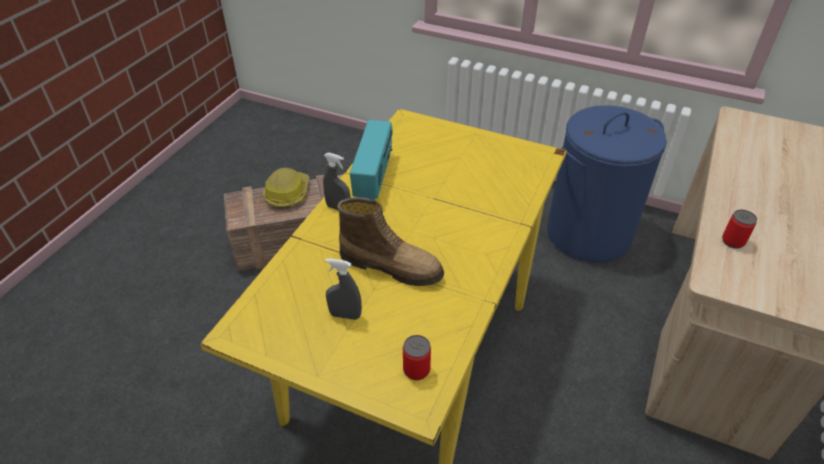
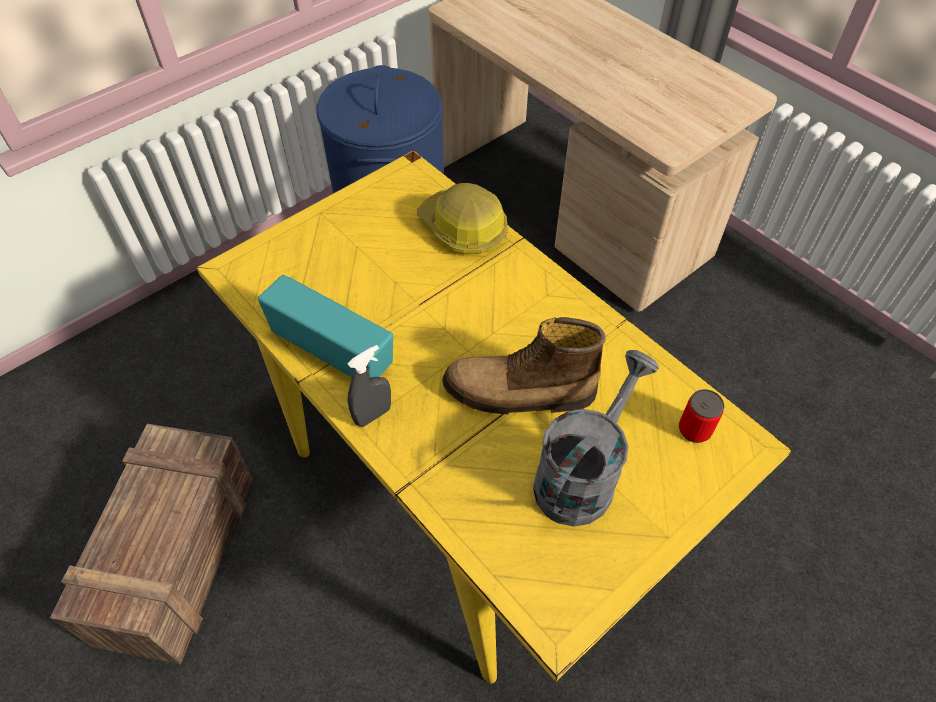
camera: 65 degrees left, 10 degrees up
hard hat [263,168,310,209] -> hard hat moved to [417,183,508,253]
grey spray bottle [325,258,362,320] -> grey watering can [533,350,659,527]
boot [337,197,444,286] -> boot turned 135 degrees counterclockwise [442,317,606,415]
can [722,210,757,249] -> none

